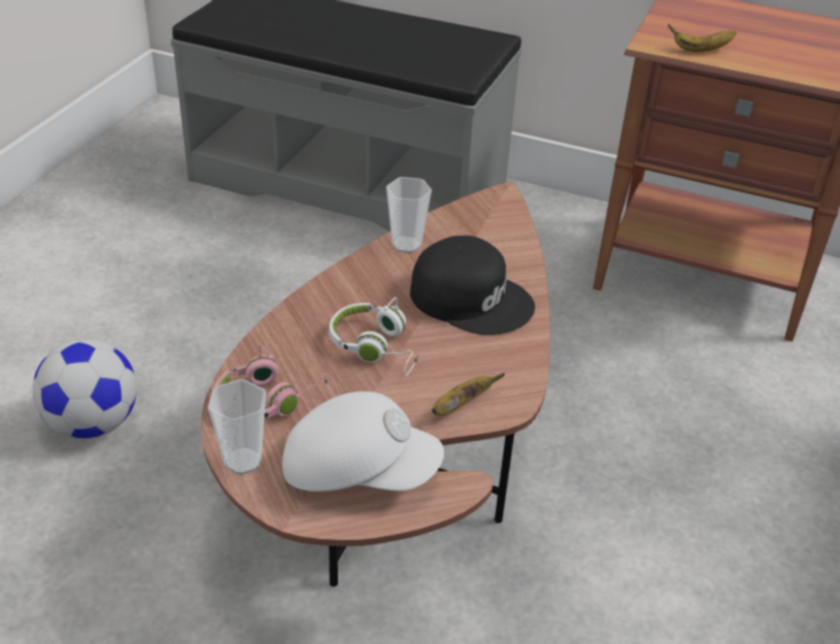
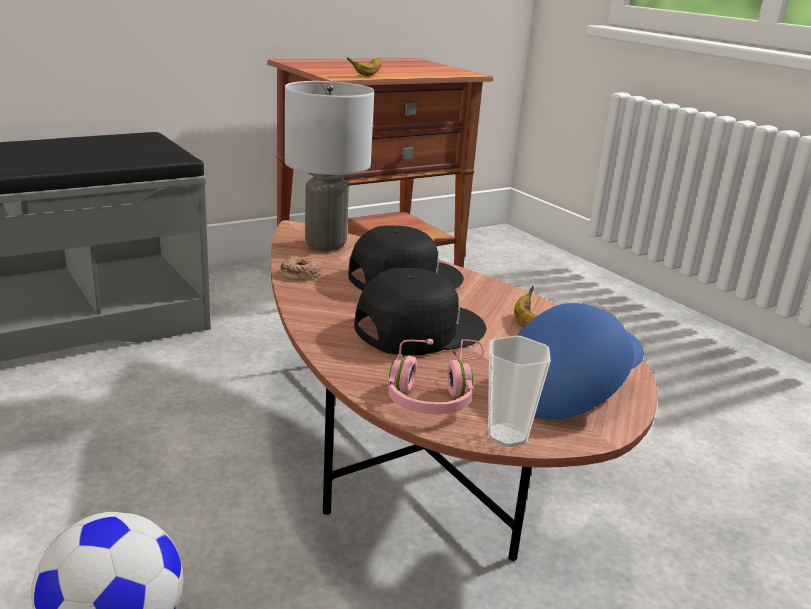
camera: 55 degrees left, 15 degrees down
white cap [282,391,444,491] -> blue cap [517,302,644,419]
white headphones [329,297,418,376] -> black cap [354,268,486,355]
cup [386,177,432,253] -> donut [280,257,322,279]
none -> white table lamp [285,81,374,251]

